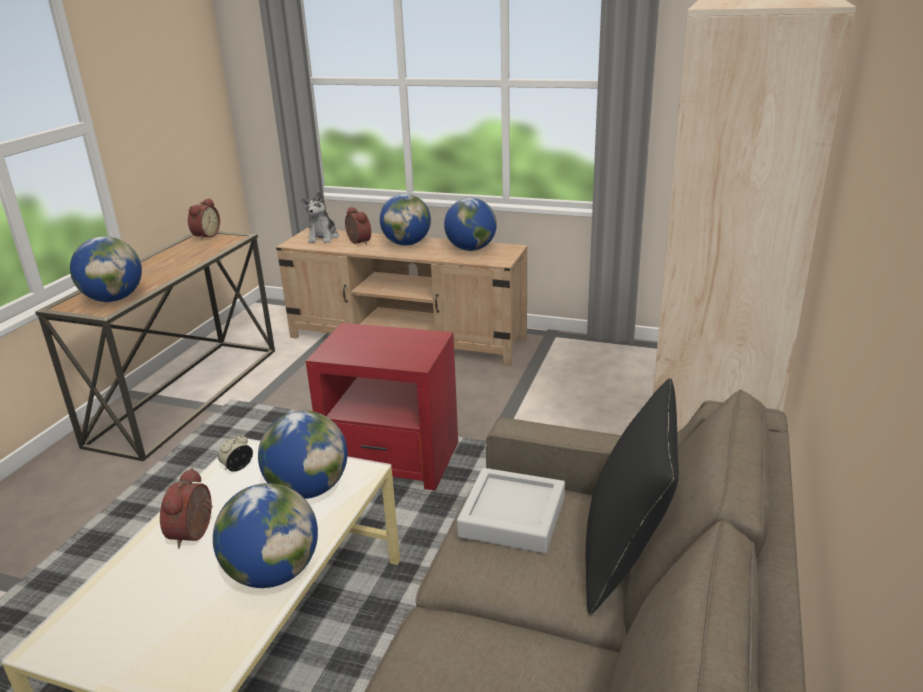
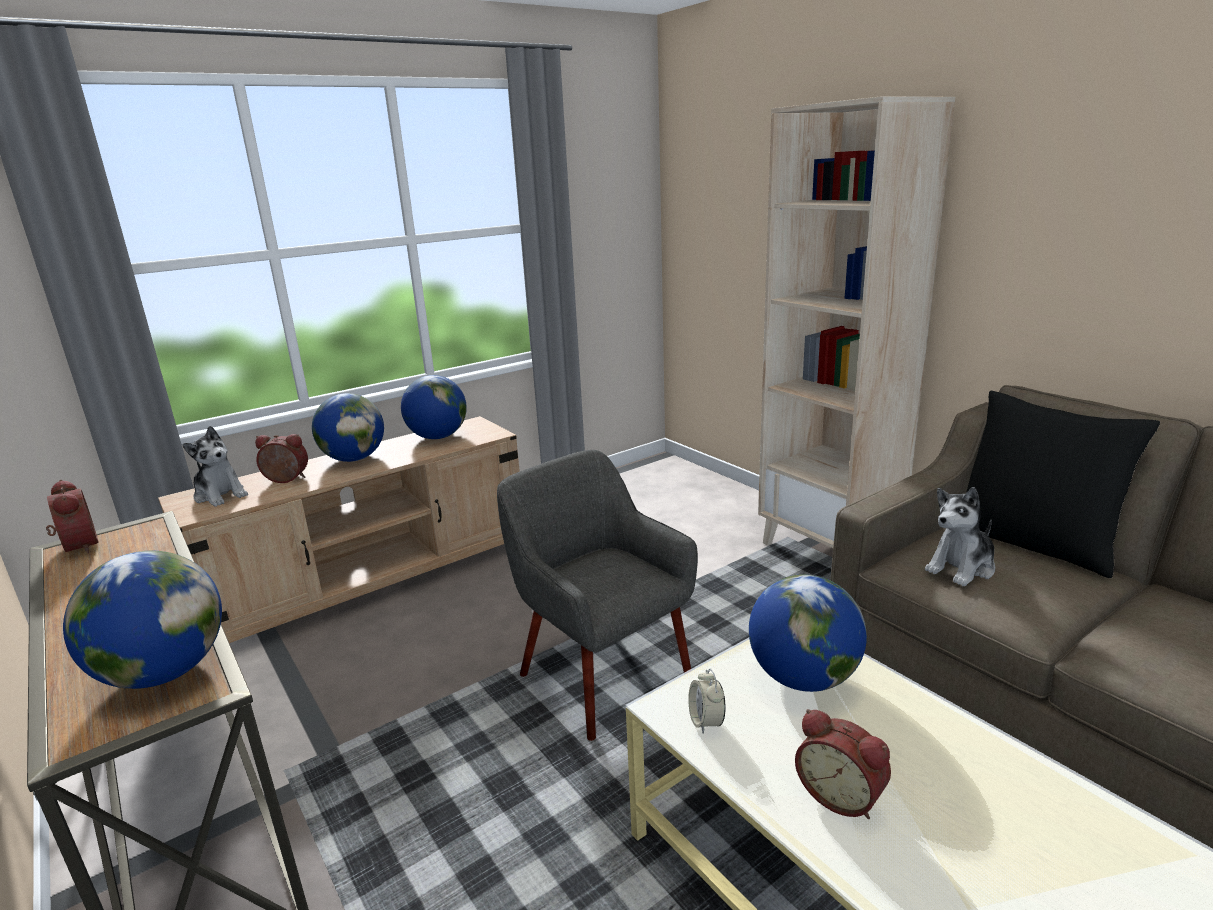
camera: 55 degrees left, 5 degrees down
globe [213,483,318,588] -> none
red side table [306,323,458,491] -> grey armchair [497,450,698,741]
grey tray [457,468,565,554] -> plush toy [925,487,995,586]

